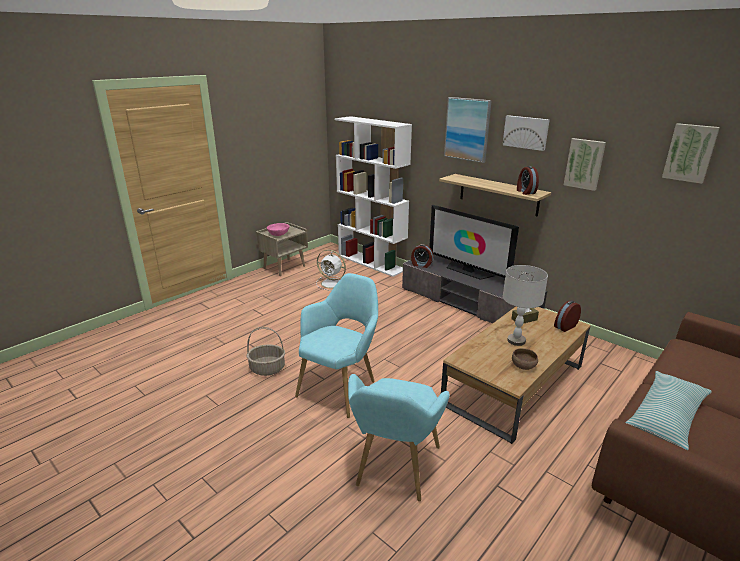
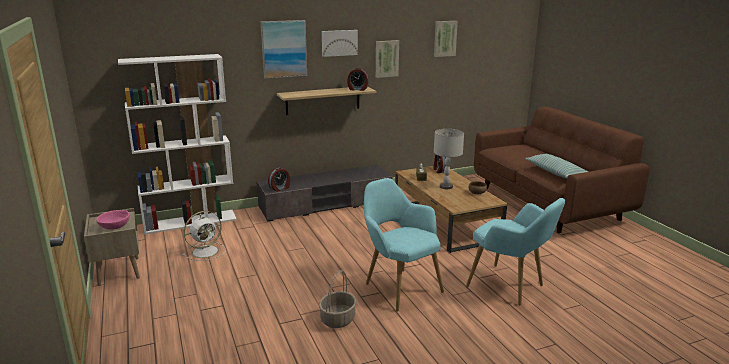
camera: 65 degrees left, 5 degrees down
television [429,205,519,280] -> none

